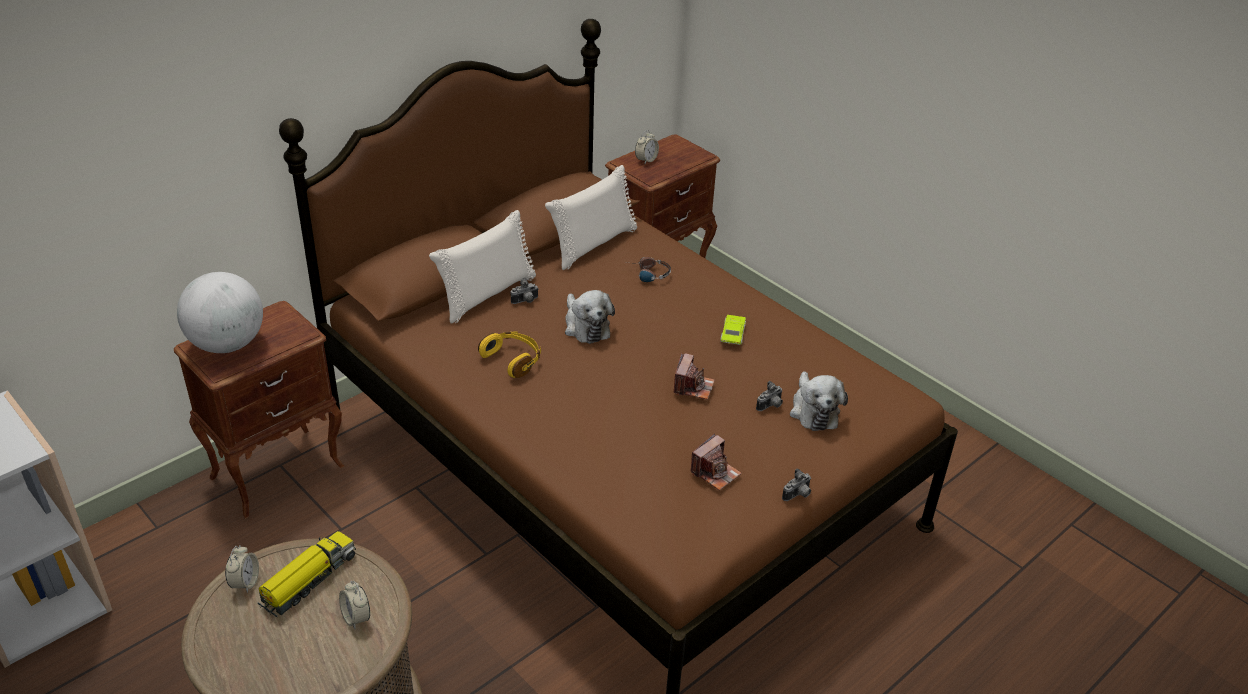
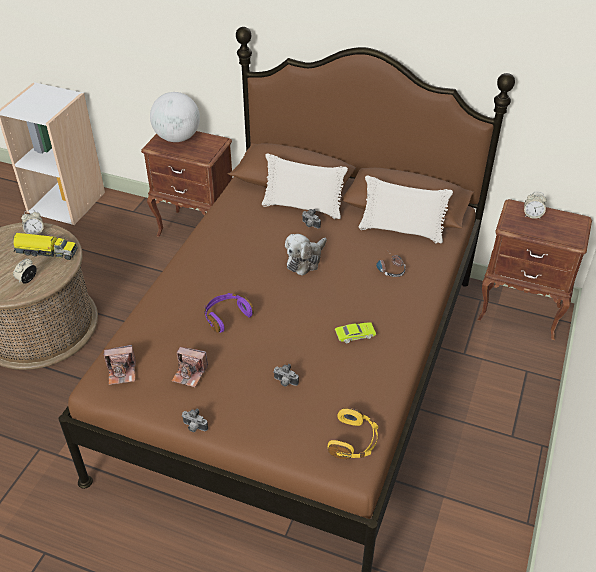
camera: 65 degrees right, 5 degrees up
yellow headphones [478,331,541,378] -> yellow headphones moved to [328,407,378,459]
camera [674,353,715,400] -> camera moved to [103,345,136,385]
plush toy [790,371,848,431] -> none
none -> purple headphones [204,293,254,333]

